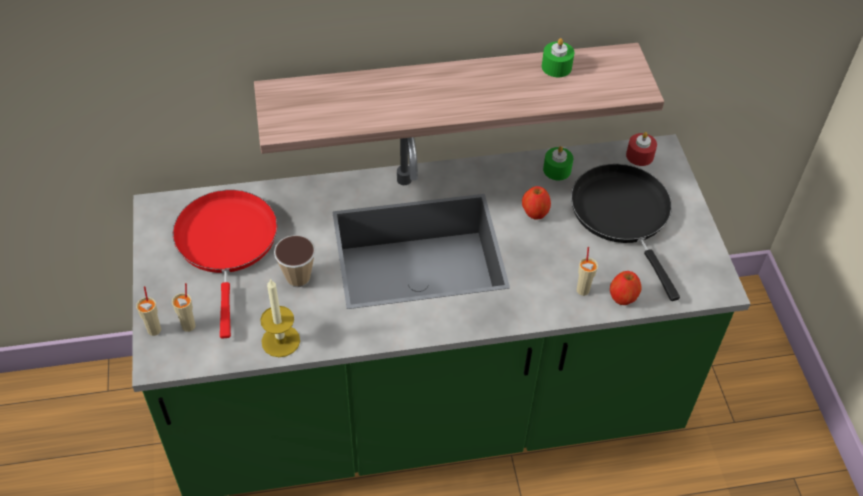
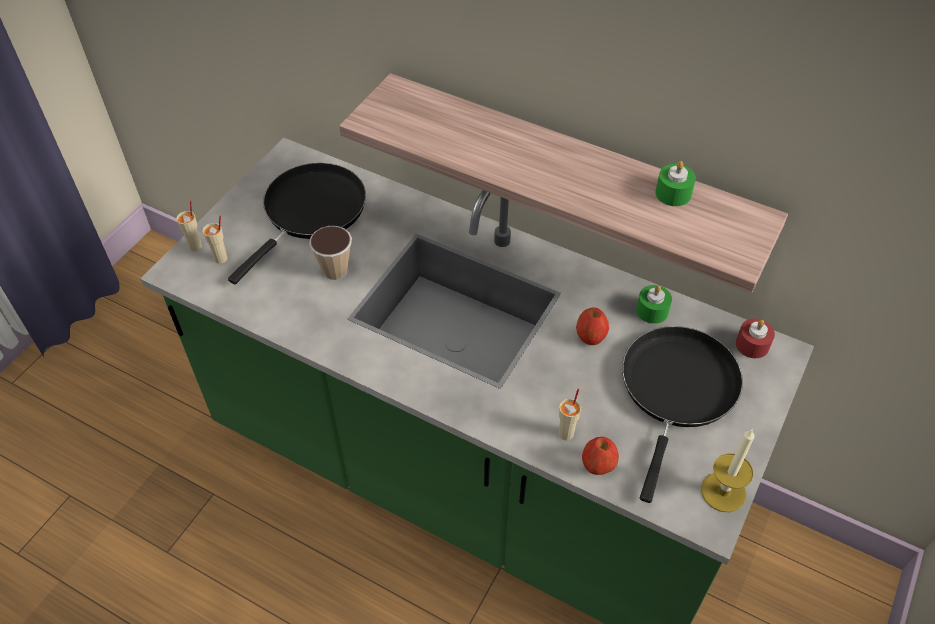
camera: 40 degrees right, 0 degrees up
red frying pan [173,190,278,338] -> black frying pan [228,163,366,284]
candle [260,278,300,357] -> candle moved to [701,428,755,512]

